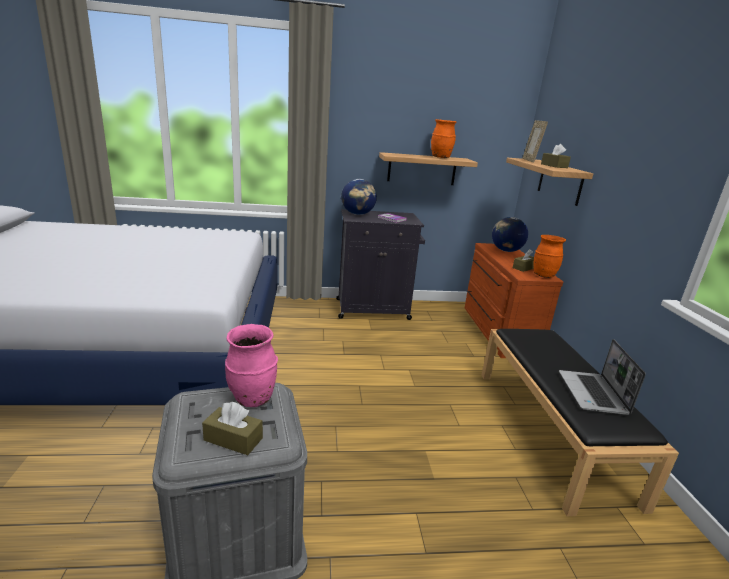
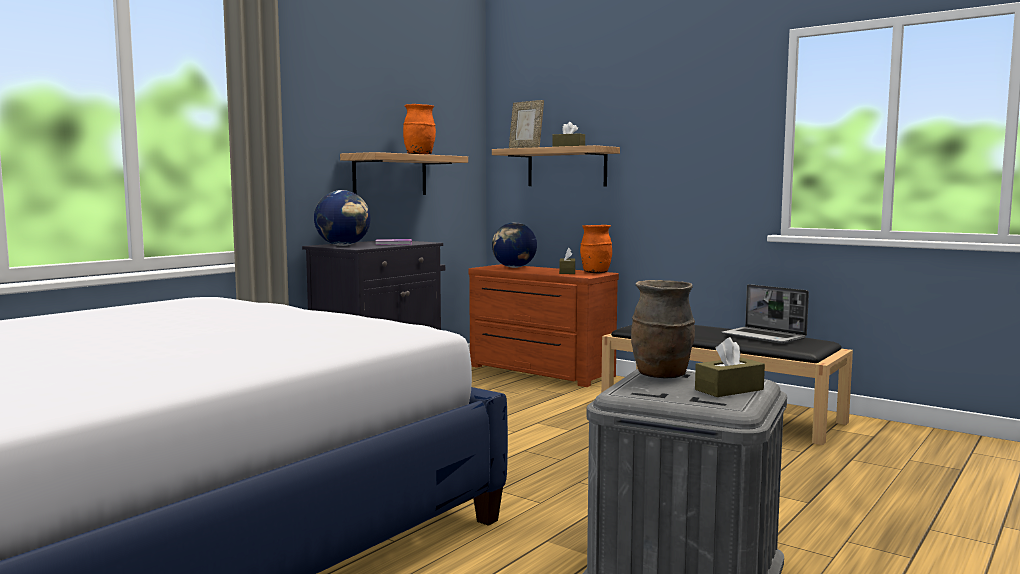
camera: 45 degrees left, 15 degrees down
pink vase [225,324,278,407] -> brown vase [631,280,695,378]

